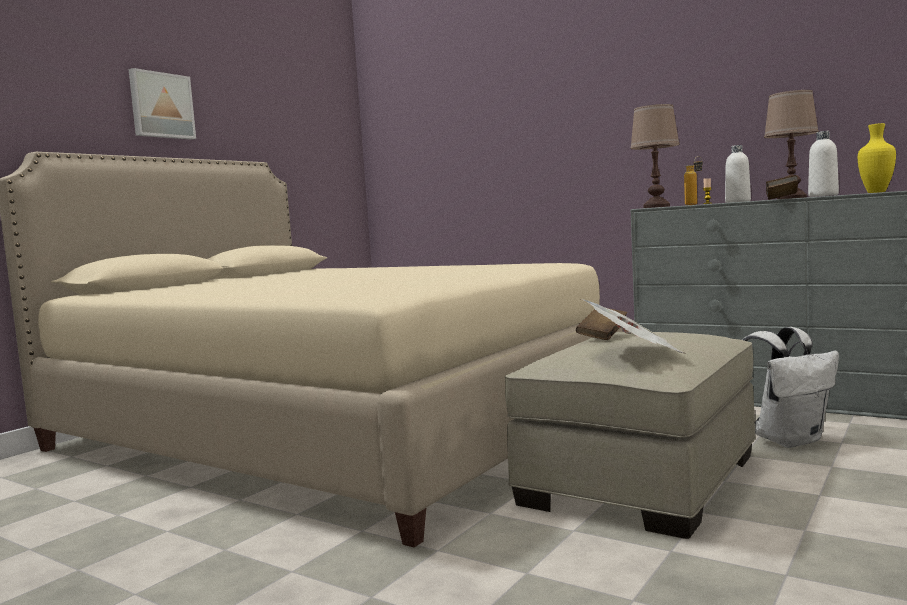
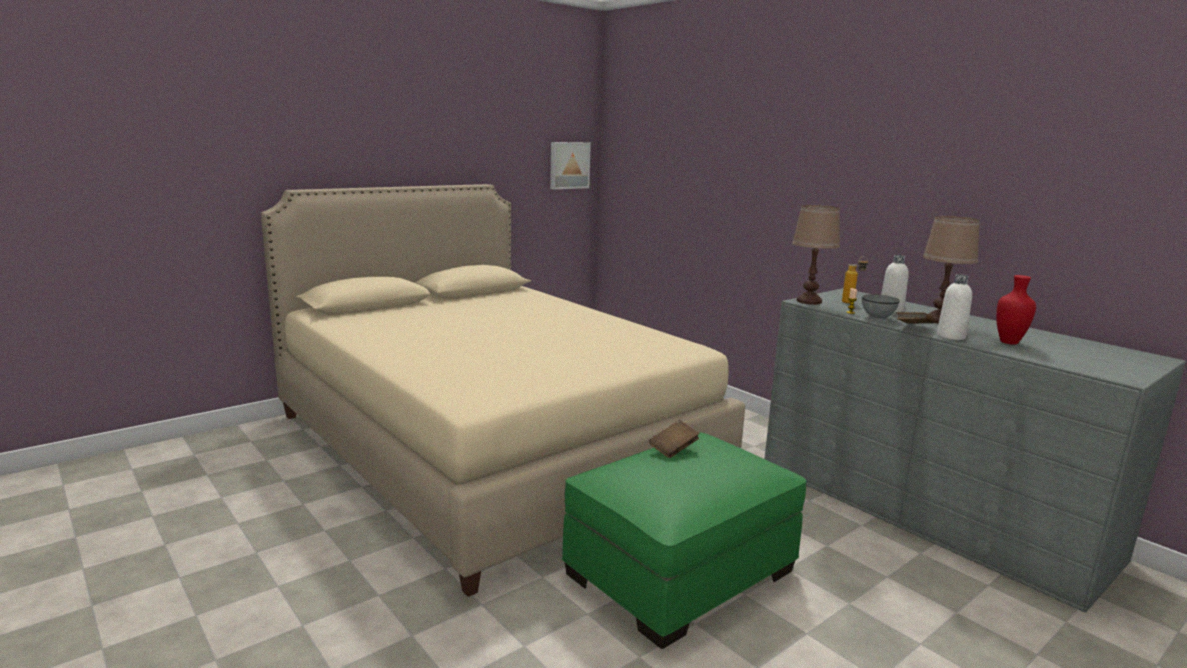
camera: 15 degrees right, 10 degrees up
picture [128,68,196,140] -> picture moved to [550,142,591,189]
beige ottoman [505,332,756,539] -> green ottoman [562,433,806,649]
newspaper [581,299,687,354] -> none
white backpack [742,327,839,448] -> none
yellow vase [858,123,896,193] -> red vase [996,275,1036,345]
none -> grey bowl [862,294,900,320]

